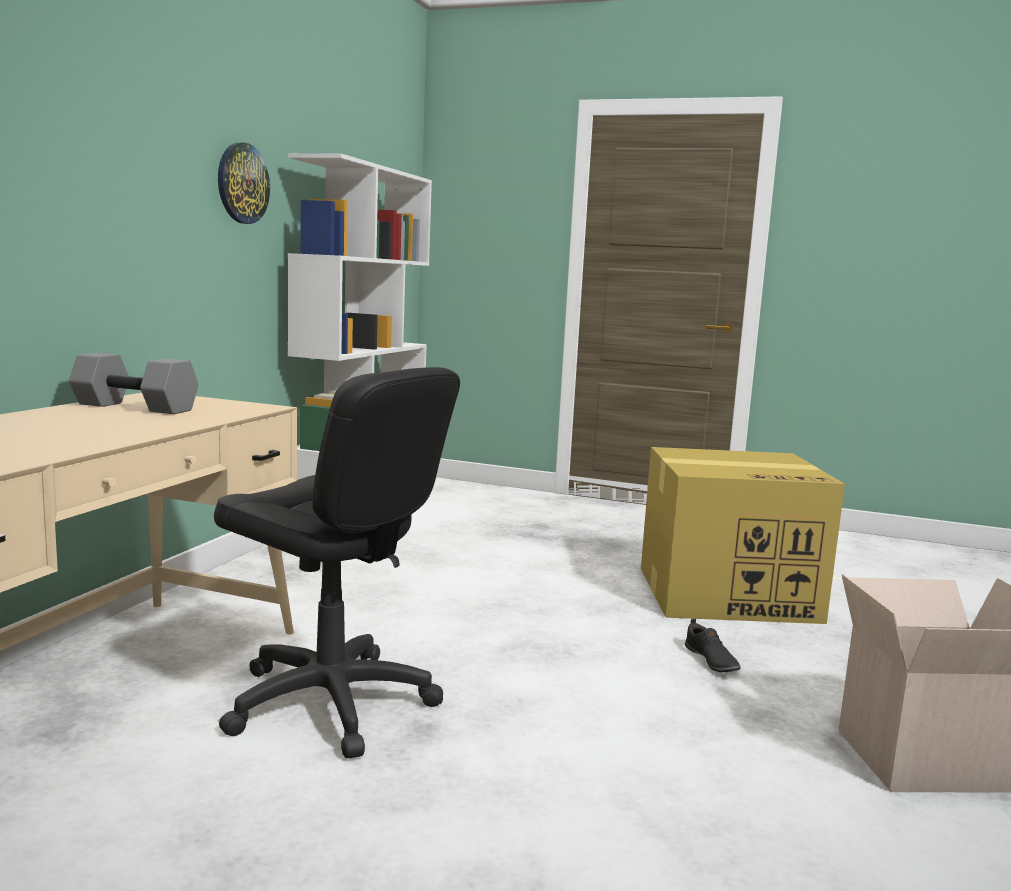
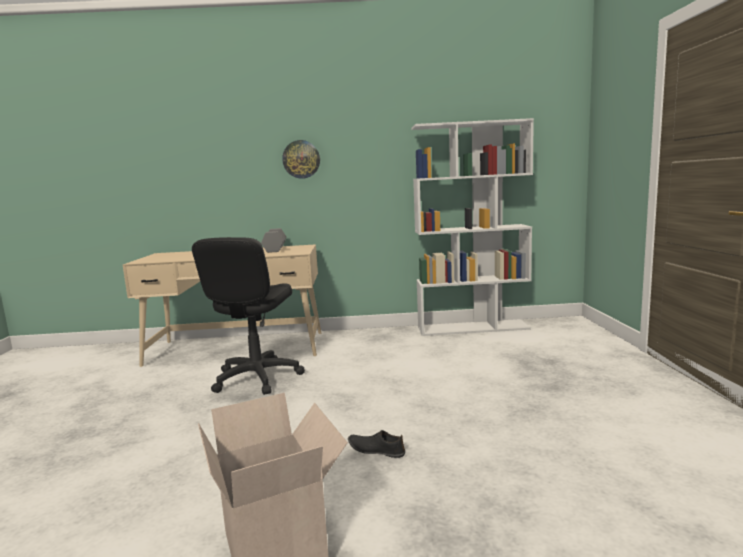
camera: 70 degrees right, 0 degrees up
wall clock [218,143,270,224] -> wall clock moved to [282,140,320,179]
cardboard box [641,447,845,624] -> none
black shoe [685,619,741,672] -> black shoe turned 60 degrees clockwise [348,430,405,458]

